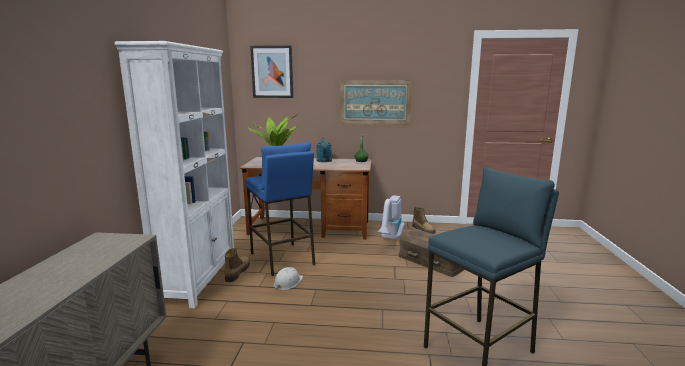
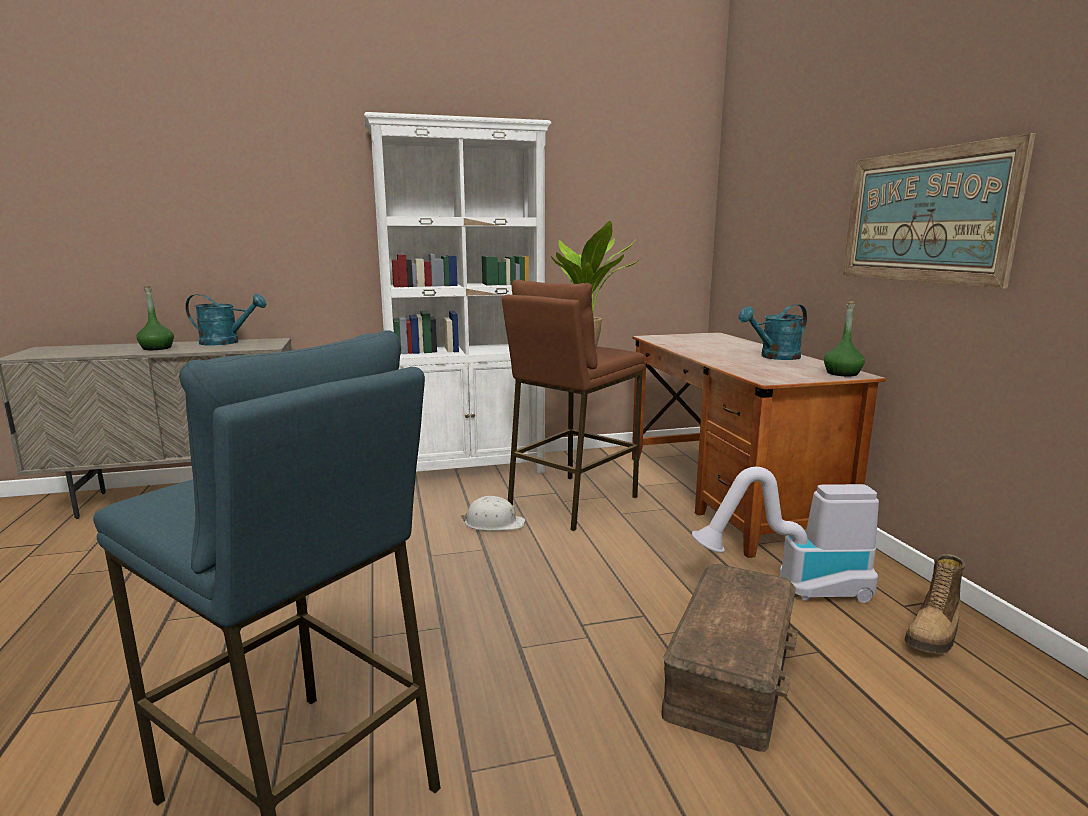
camera: 70 degrees right, 0 degrees up
boot [225,248,250,282] -> none
blue stool [245,142,315,276] -> brown stool [502,279,645,531]
picture [250,45,293,98] -> none
none -> green bottle [136,286,174,350]
none -> turquoise watering can [185,293,266,345]

